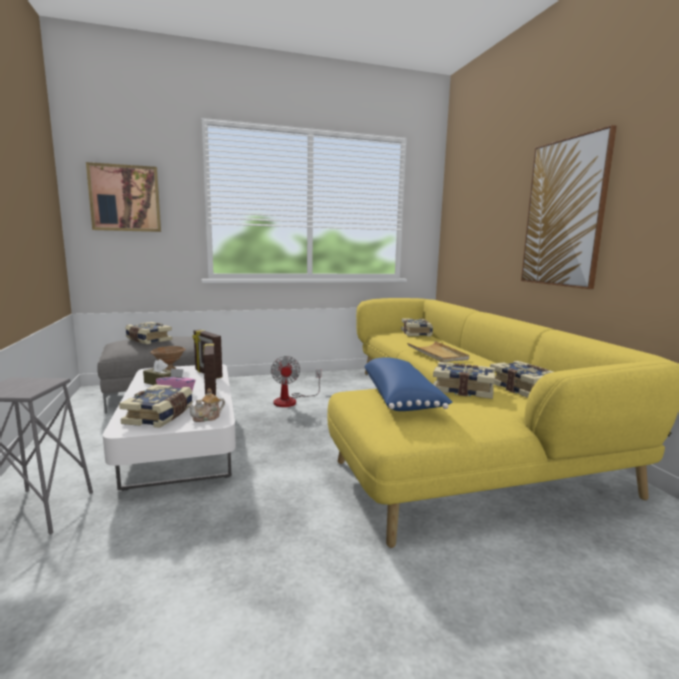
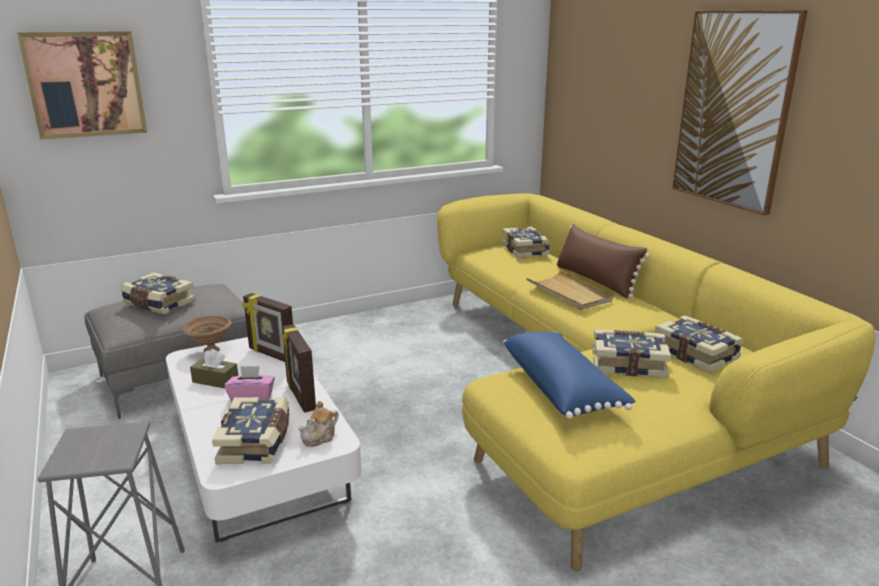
camera: 10 degrees left, 10 degrees up
fan [271,356,321,407] -> none
none -> brown pillow [556,224,650,299]

